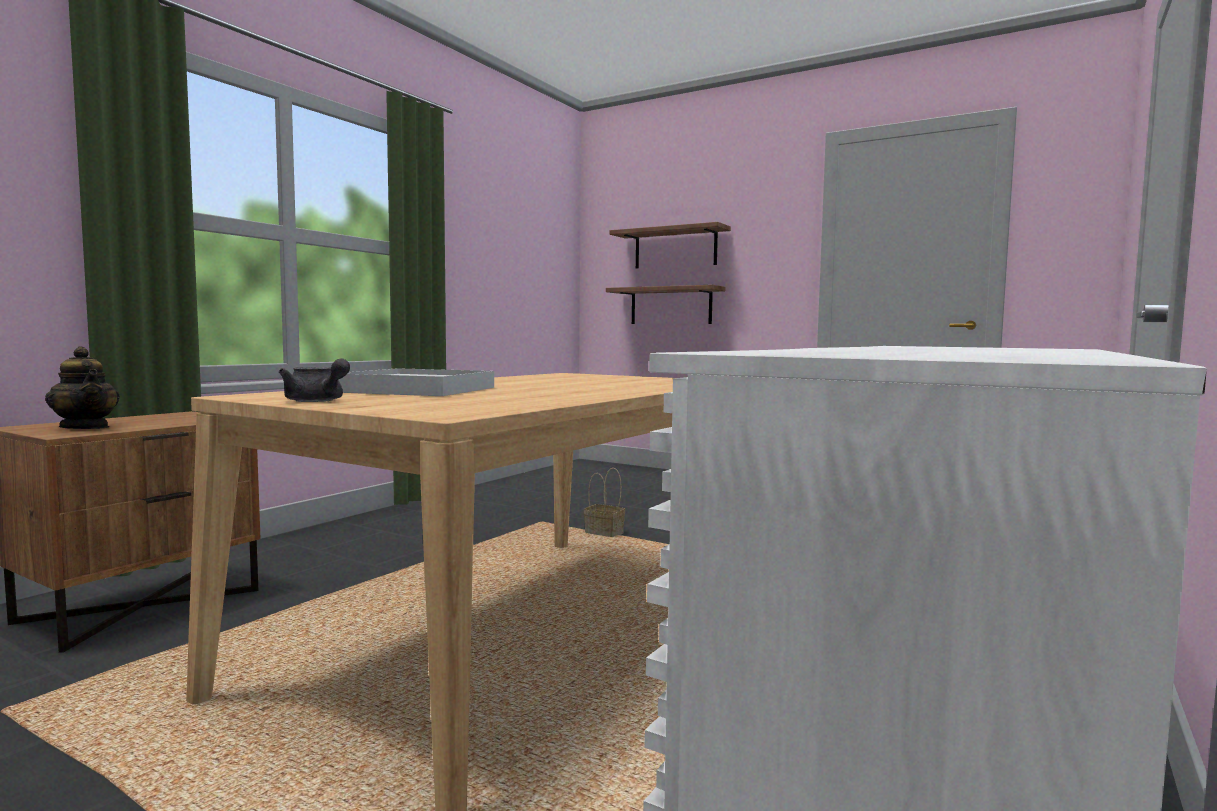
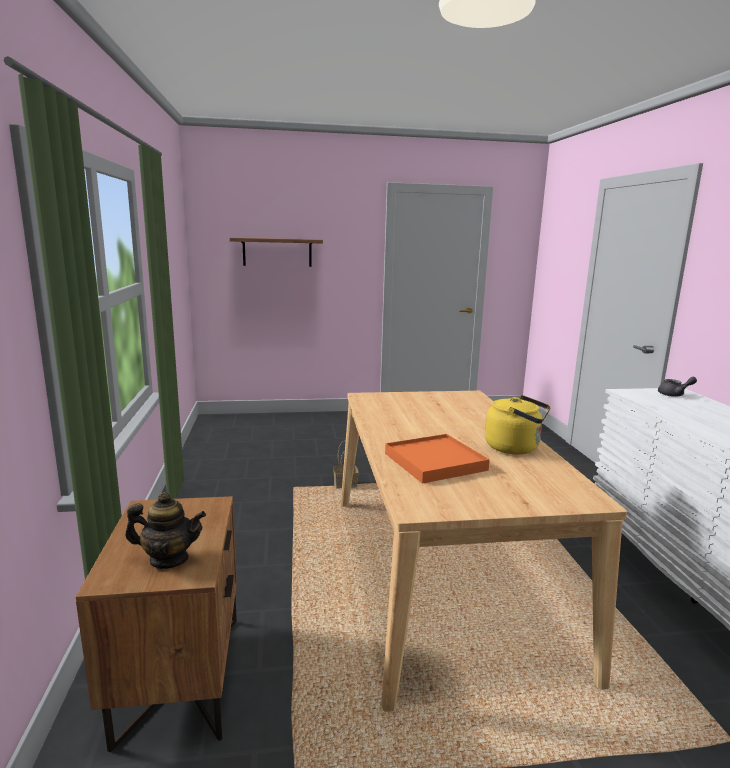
camera: 40 degrees left, 10 degrees up
grey teapot [279,358,350,402] -> grey teapot moved to [658,377,697,397]
white tray [338,368,494,396] -> orange tray [385,434,490,484]
shelf [606,285,725,324] -> none
none -> yellow kettle [485,395,551,454]

